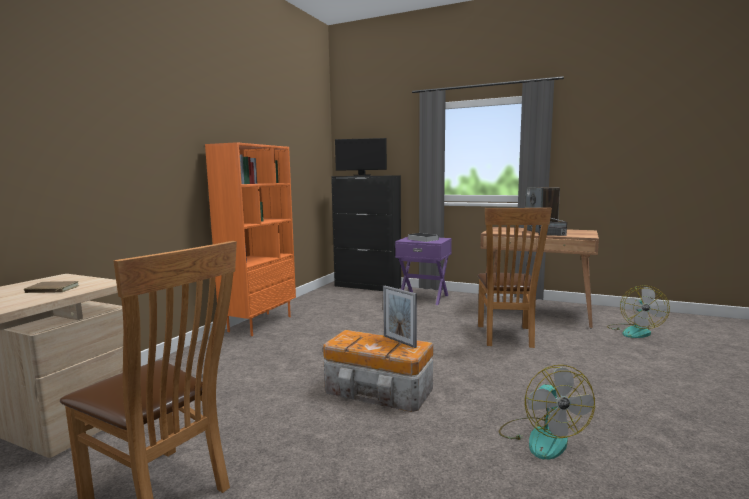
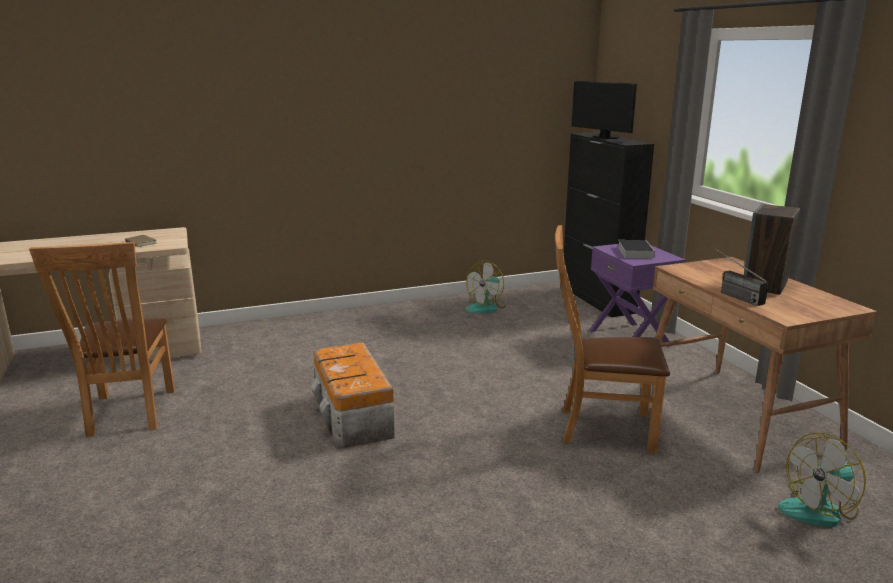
camera: 45 degrees right, 10 degrees up
orange bookcase [205,142,296,336] -> none
picture frame [383,286,417,348] -> none
brown chair [478,208,552,348] -> brown chair turned 45 degrees clockwise [555,225,670,453]
fan [499,365,595,459] -> fan moved to [466,261,506,313]

